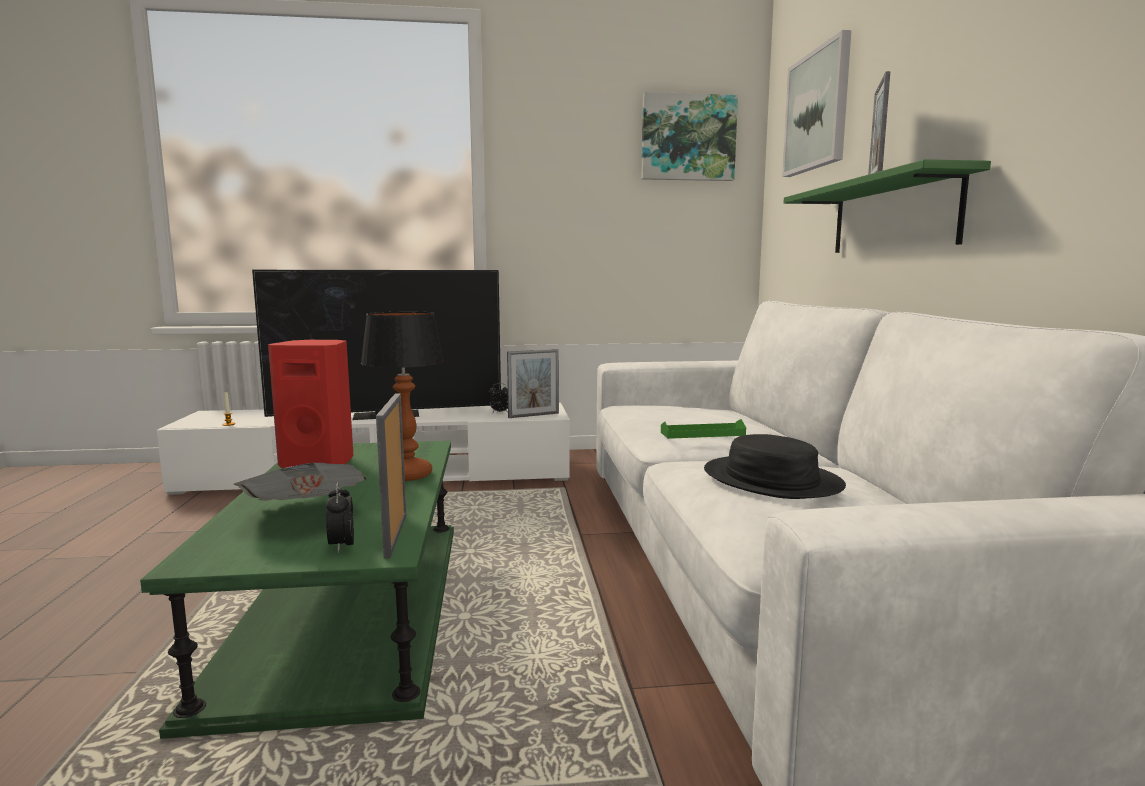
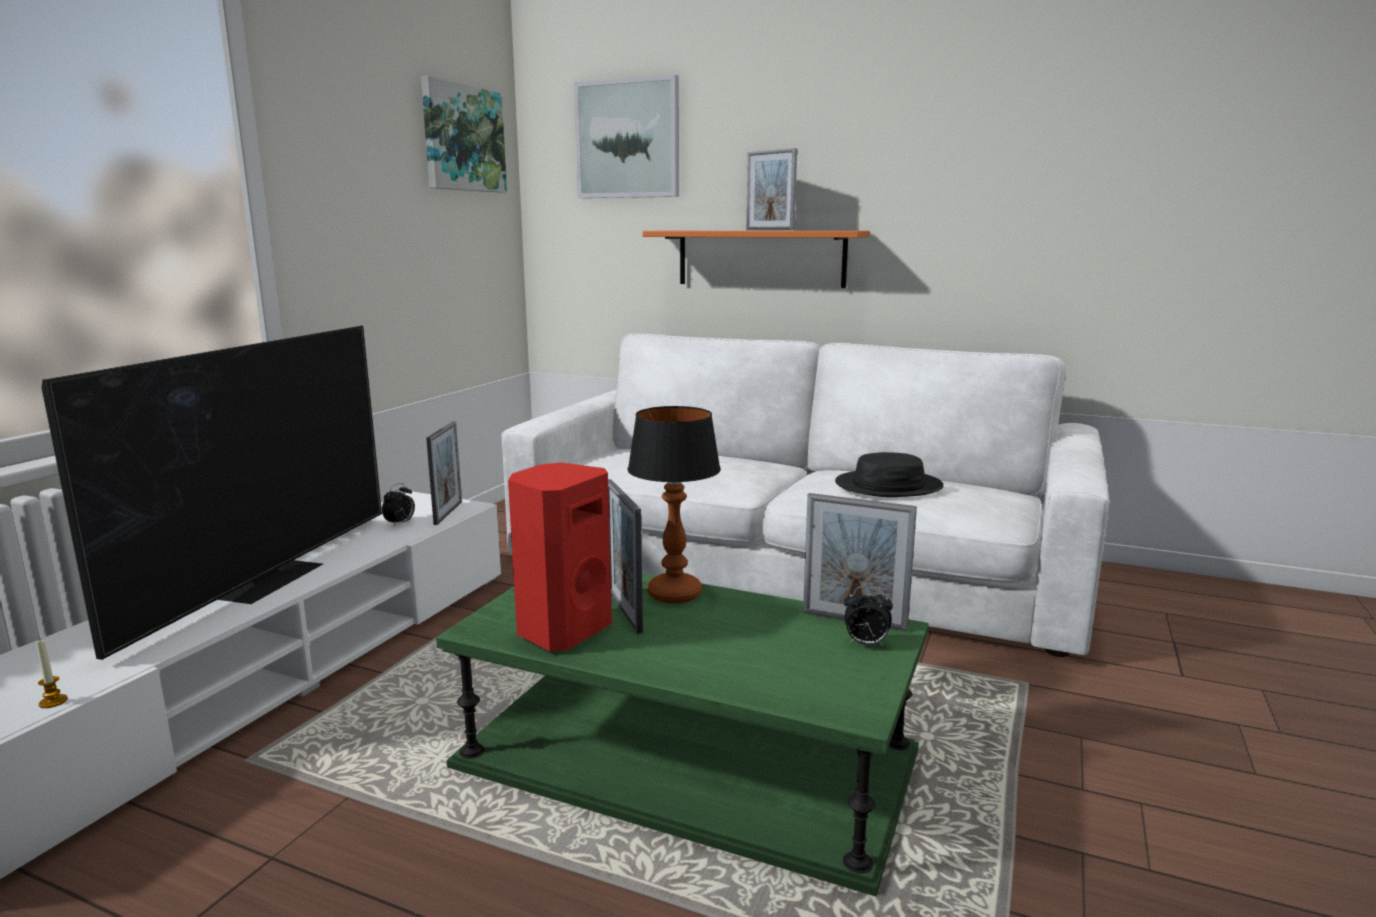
camera: 60 degrees left, 5 degrees up
newspaper [233,463,367,501] -> none
green tray [661,419,746,439] -> none
green shelf [784,159,991,253] -> orange shelf [643,231,870,288]
none -> picture frame [608,479,643,634]

